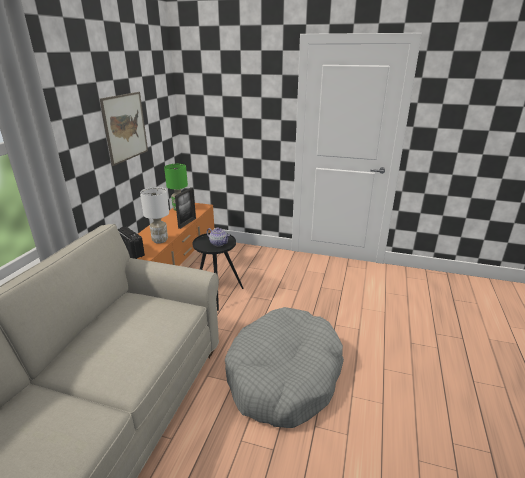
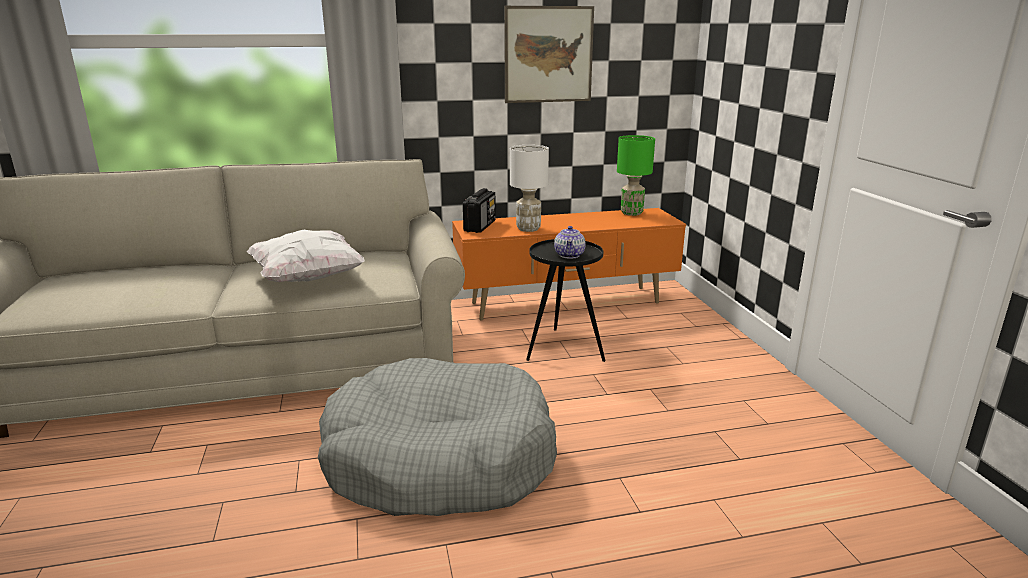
camera: 60 degrees right, 5 degrees down
picture frame [175,187,196,229] -> none
none -> white pillow [246,230,365,282]

